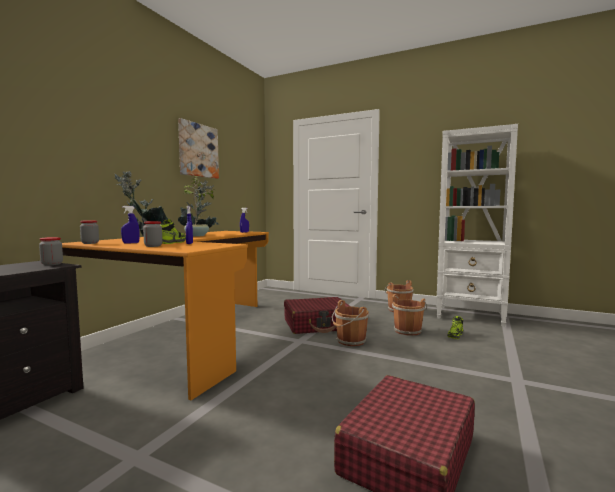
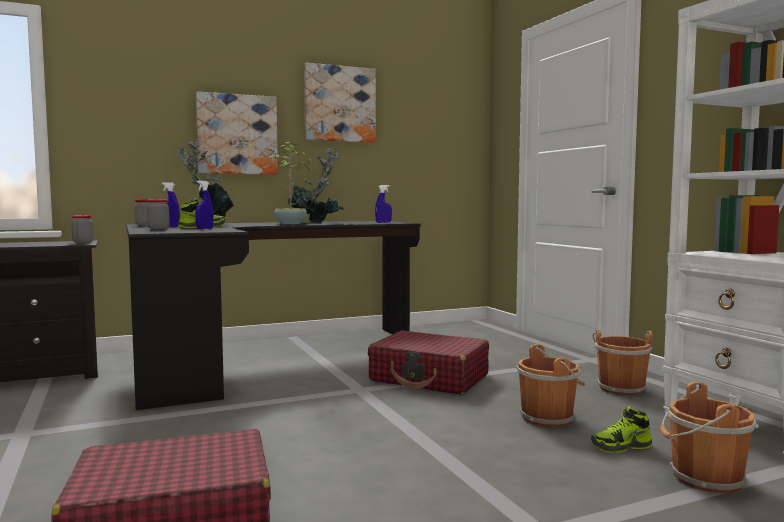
camera: 40 degrees right, 0 degrees up
orange desk [62,231,269,400] -> black desk [126,221,421,410]
brown bucket [332,300,369,346] -> brown bucket moved to [660,382,759,493]
none -> picture [196,91,278,175]

